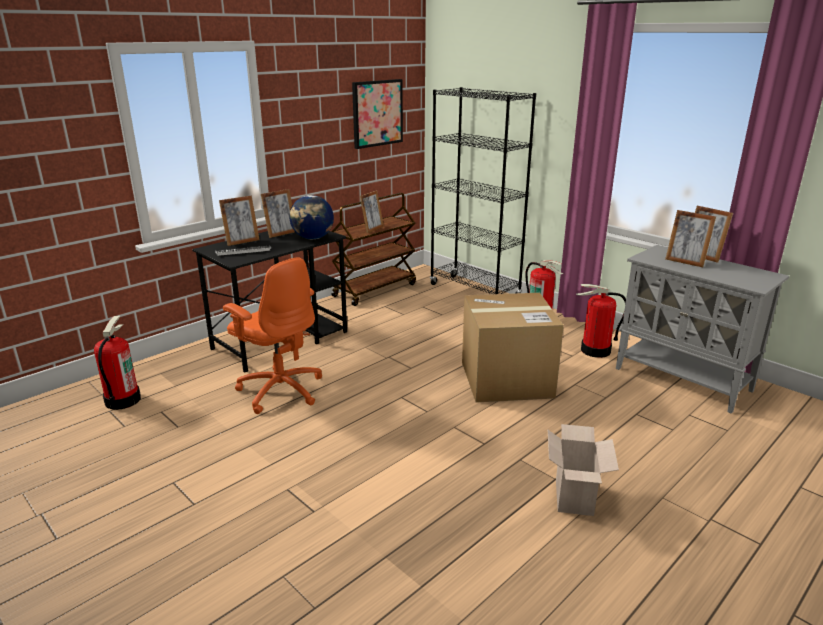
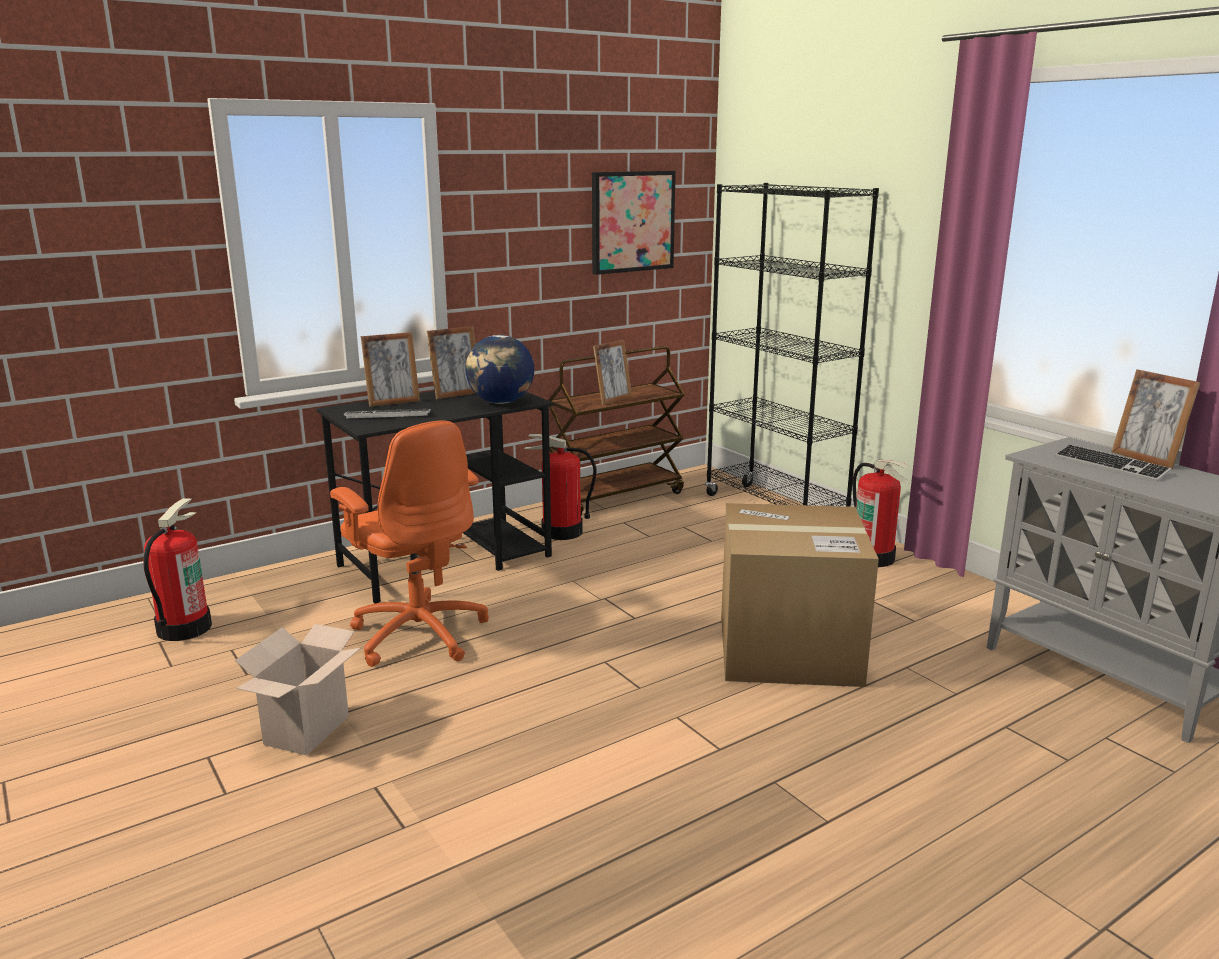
camera: 10 degrees right, 5 degrees down
cardboard box [548,424,619,516] -> cardboard box moved to [235,624,361,755]
fire extinguisher [576,284,626,358] -> fire extinguisher moved to [524,434,597,540]
picture frame [665,210,716,267] -> keyboard [1055,444,1172,481]

